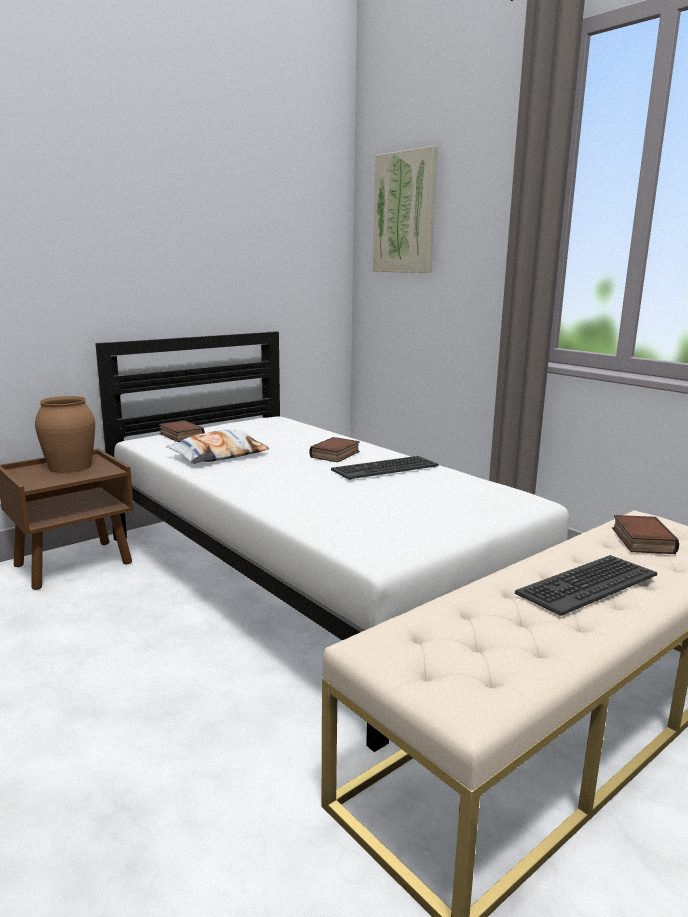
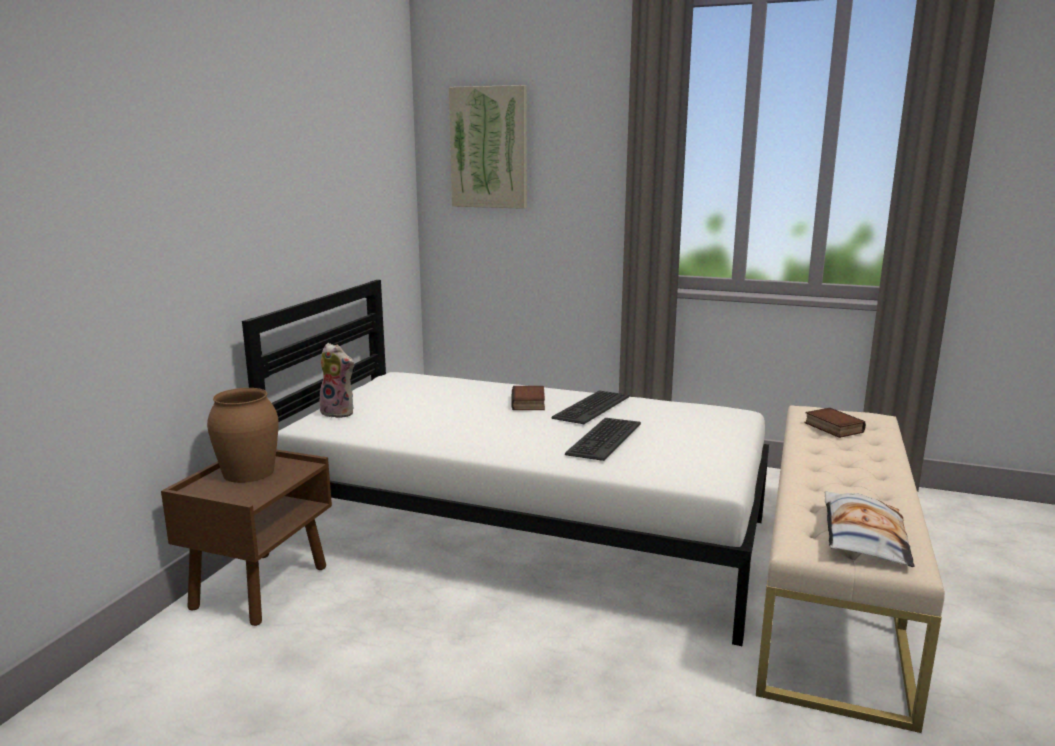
camera: 30 degrees left, 0 degrees up
book [159,420,205,442] -> plush toy [320,343,354,418]
pillow [166,429,270,464] -> pillow moved to [825,491,915,567]
keyboard [515,555,657,616] -> keyboard moved to [565,418,641,461]

